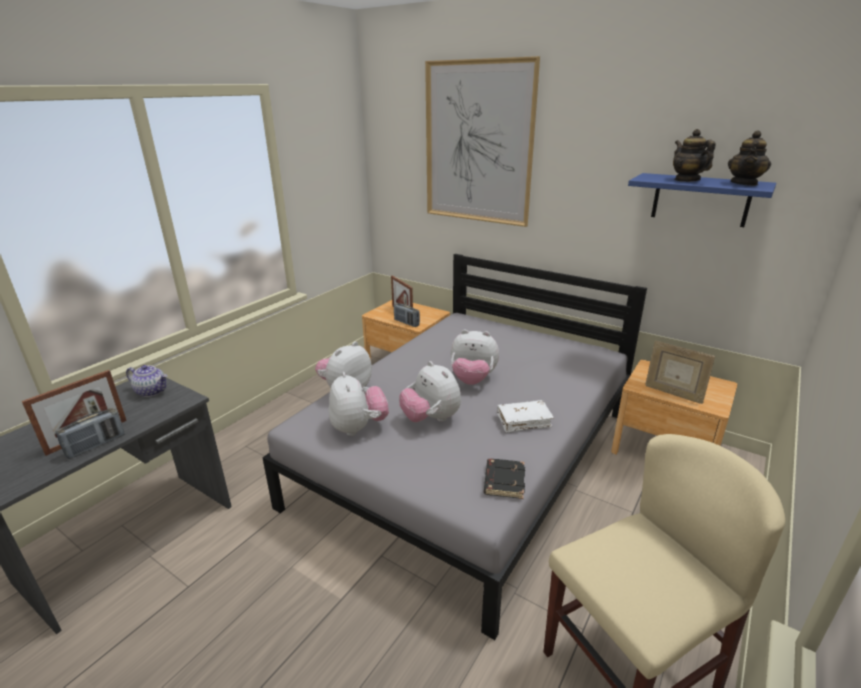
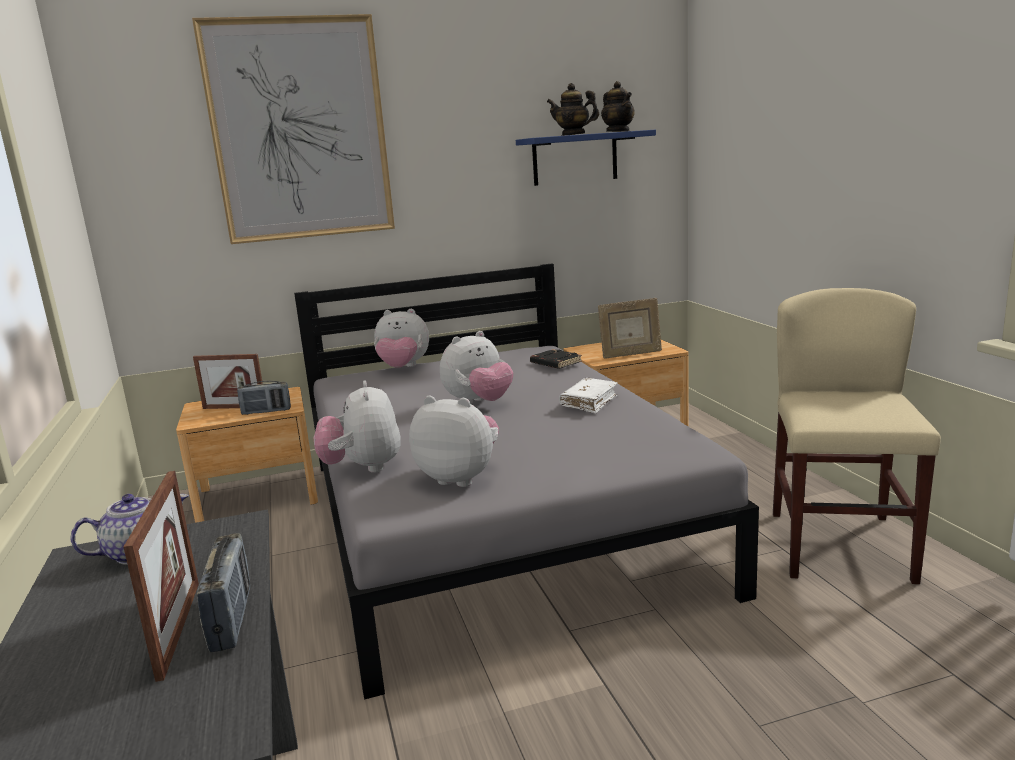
camera: 50 degrees left, 10 degrees down
plush toy [399,361,461,422] -> plush toy moved to [374,309,429,368]
black book [484,459,525,499] -> black book moved to [530,349,582,369]

